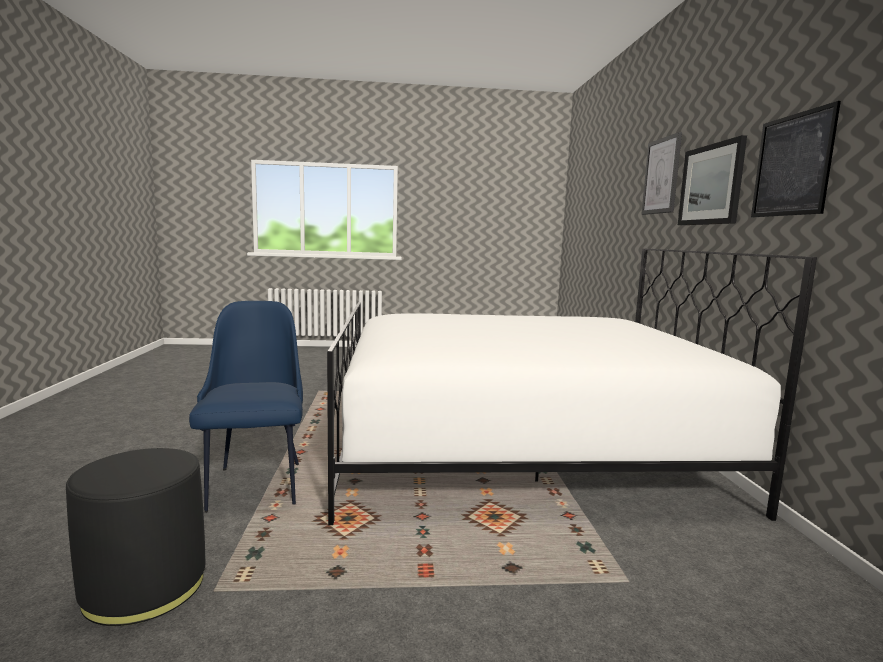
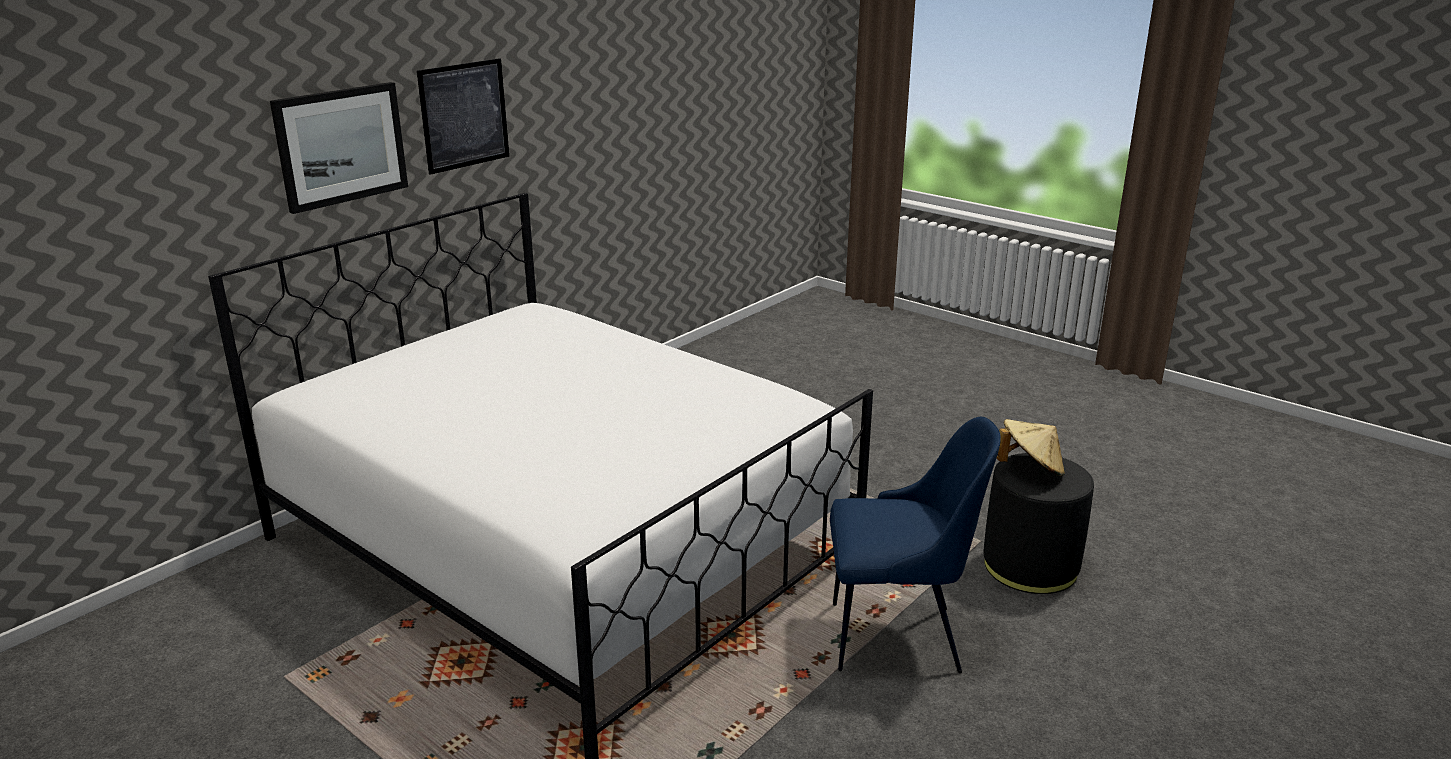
camera: 135 degrees left, 15 degrees up
blue chair [189,301,303,513] -> blue chair turned 120 degrees counterclockwise [830,417,1001,674]
picture [641,132,682,215] -> none
none -> beige hat [996,419,1065,476]

